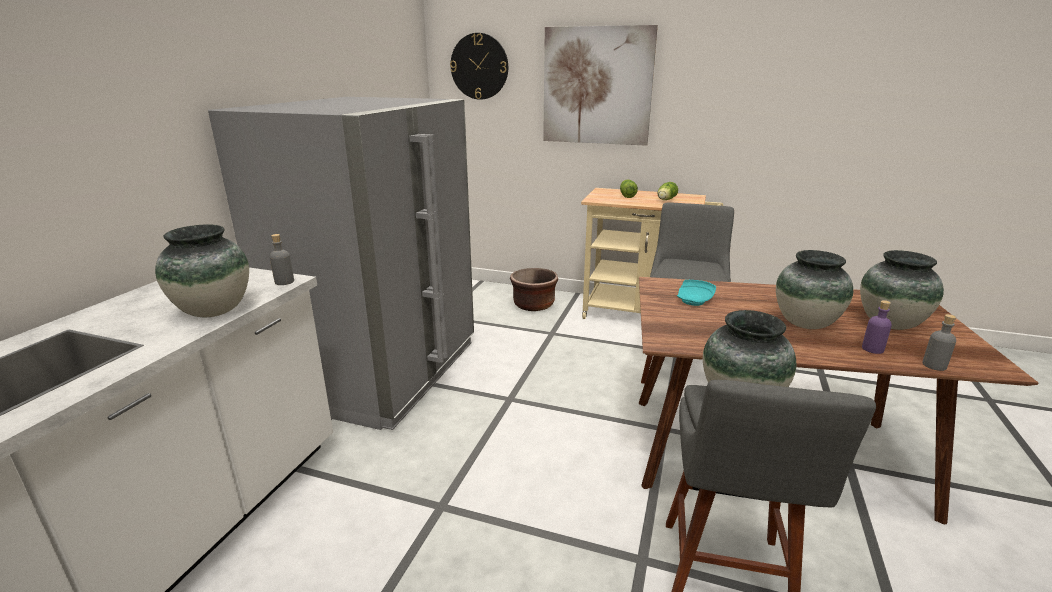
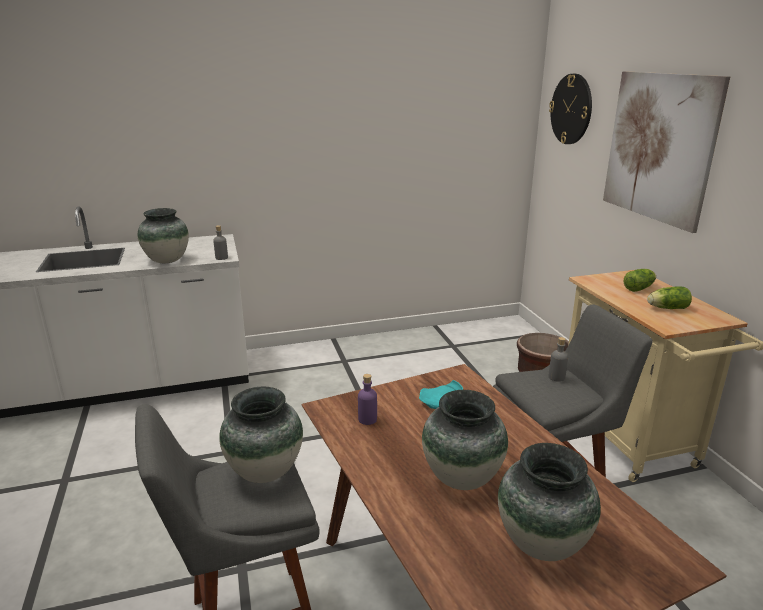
camera: 55 degrees right, 0 degrees up
grey fridge [208,97,474,430] -> none
purple bottle [862,300,892,354] -> purple bottle moved to [358,374,377,425]
grey bottle [922,314,956,371] -> grey bottle moved to [549,337,568,382]

